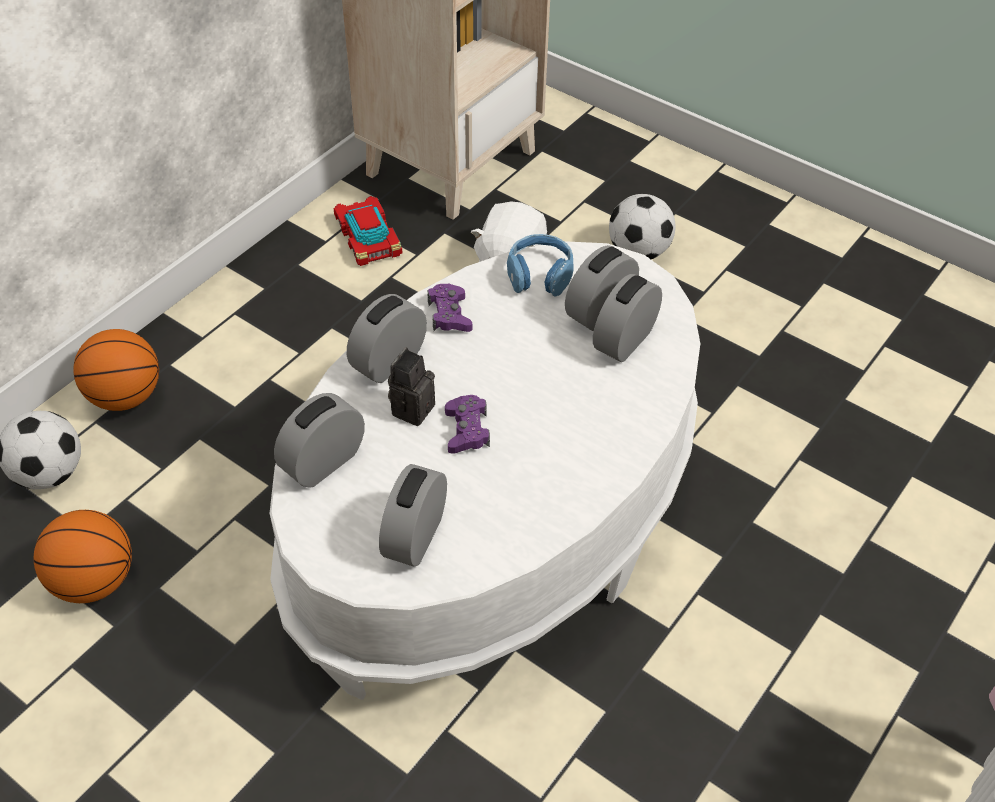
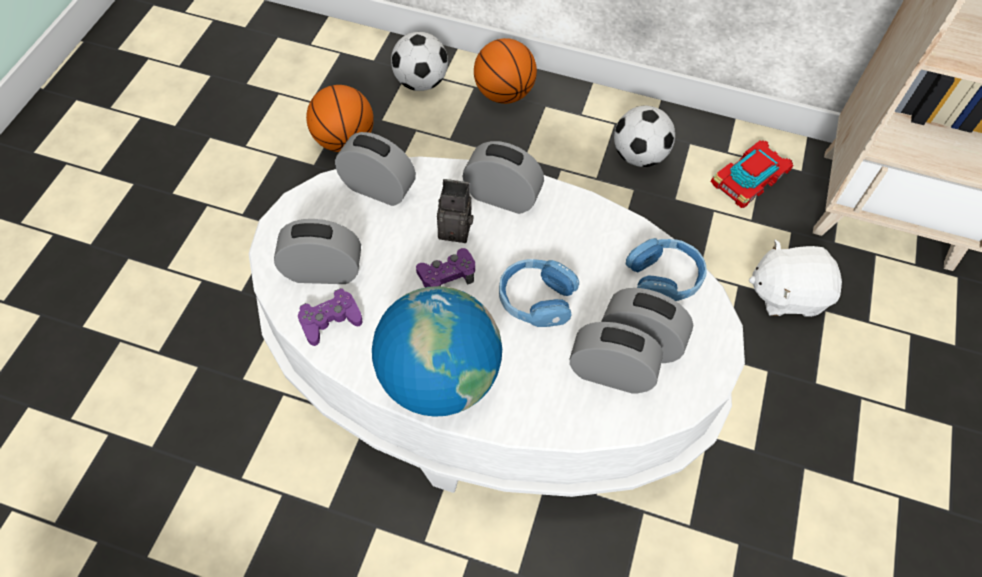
camera: 70 degrees right, 10 degrees up
purple game controller [428,284,472,332] -> purple game controller moved to [298,288,362,346]
football [609,194,676,259] -> football moved to [614,105,675,167]
none -> globe [372,286,502,417]
none -> blue headphones [499,259,579,327]

